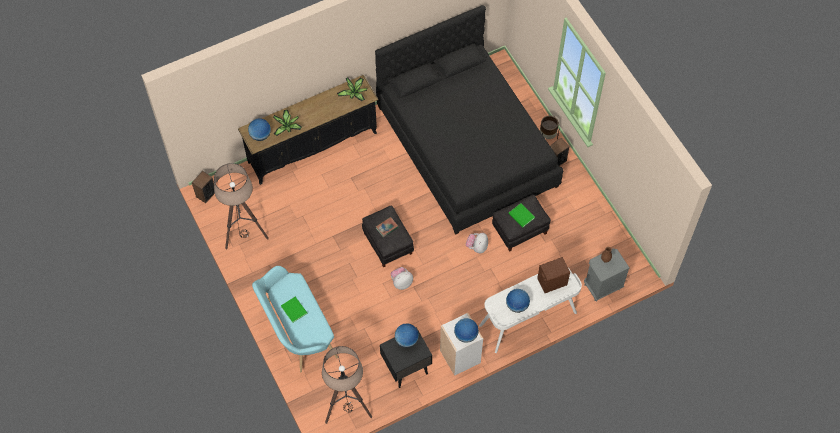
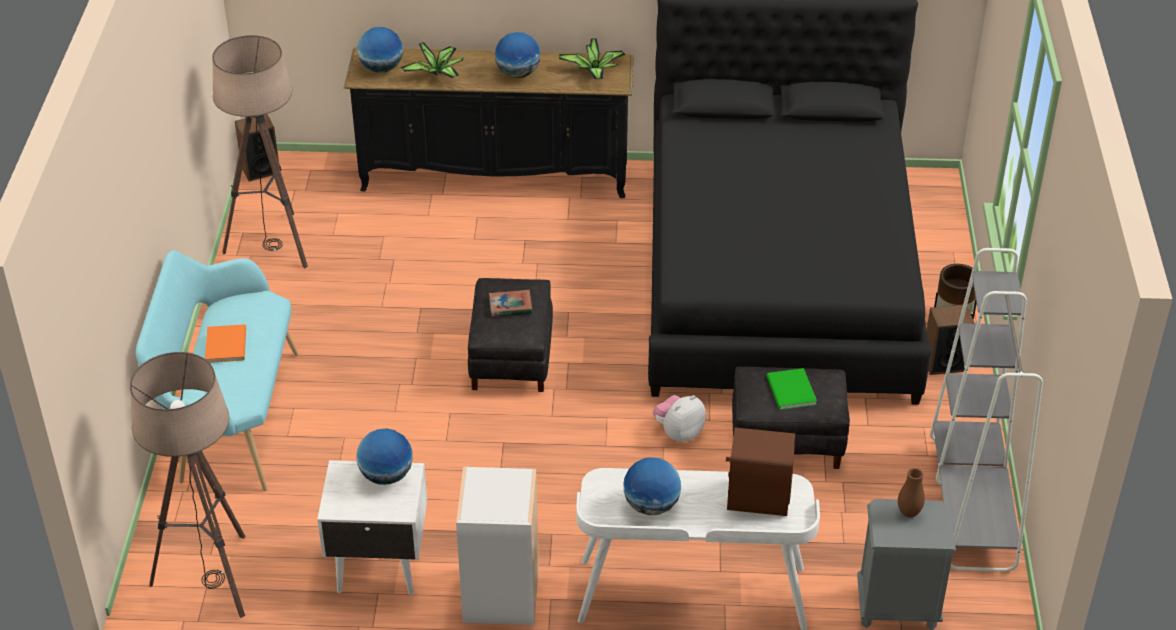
camera: 30 degrees right, 20 degrees down
green book [281,297,307,323] -> orange book [205,324,246,363]
black nightstand [380,327,432,388] -> white nightstand [317,460,427,595]
plush toy [391,267,413,290] -> none
globe [454,318,479,343] -> globe moved to [495,32,540,78]
none -> grey clothes rack [930,248,1043,572]

